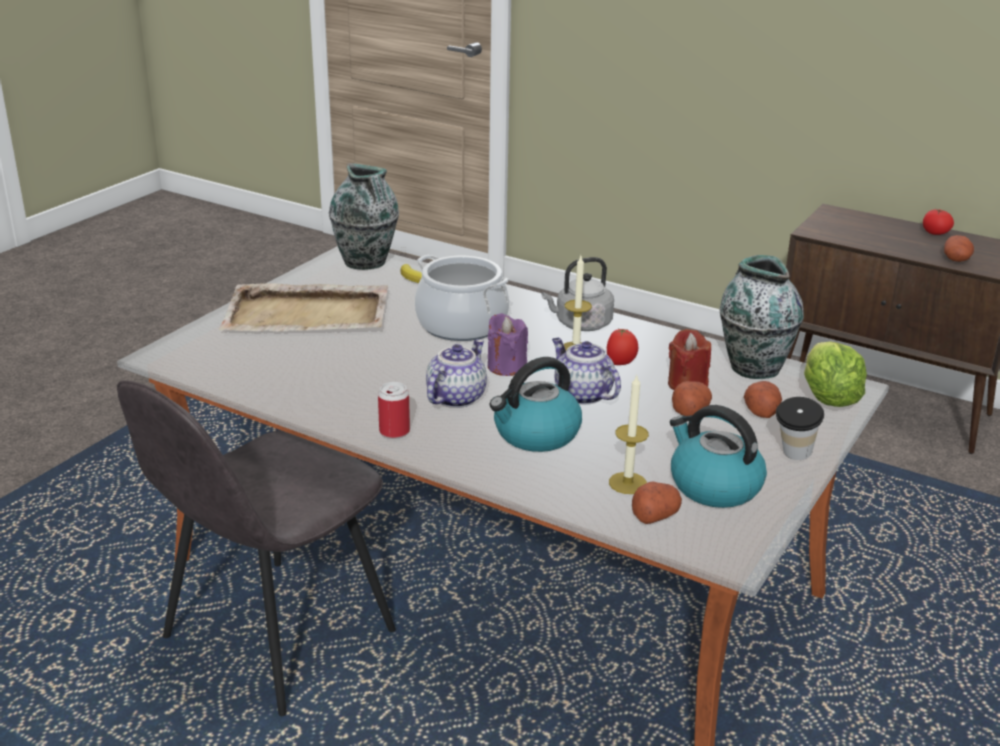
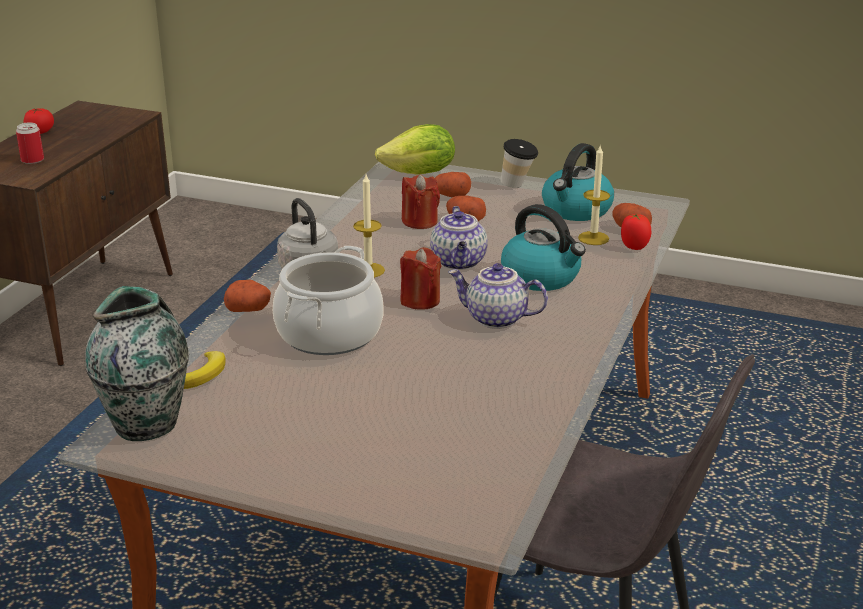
camera: 100 degrees left, 0 degrees up
beige tray [219,283,388,332] -> none
can [378,382,410,438] -> can moved to [16,122,44,164]
purple candle [488,313,528,376] -> red candle [400,247,441,310]
teapot [552,338,621,405] -> teapot turned 45 degrees counterclockwise [430,206,488,270]
tomato [607,329,638,365] -> tomato moved to [621,214,652,250]
vase [720,255,804,379] -> none
potato [944,235,974,262] -> potato moved to [224,280,271,312]

